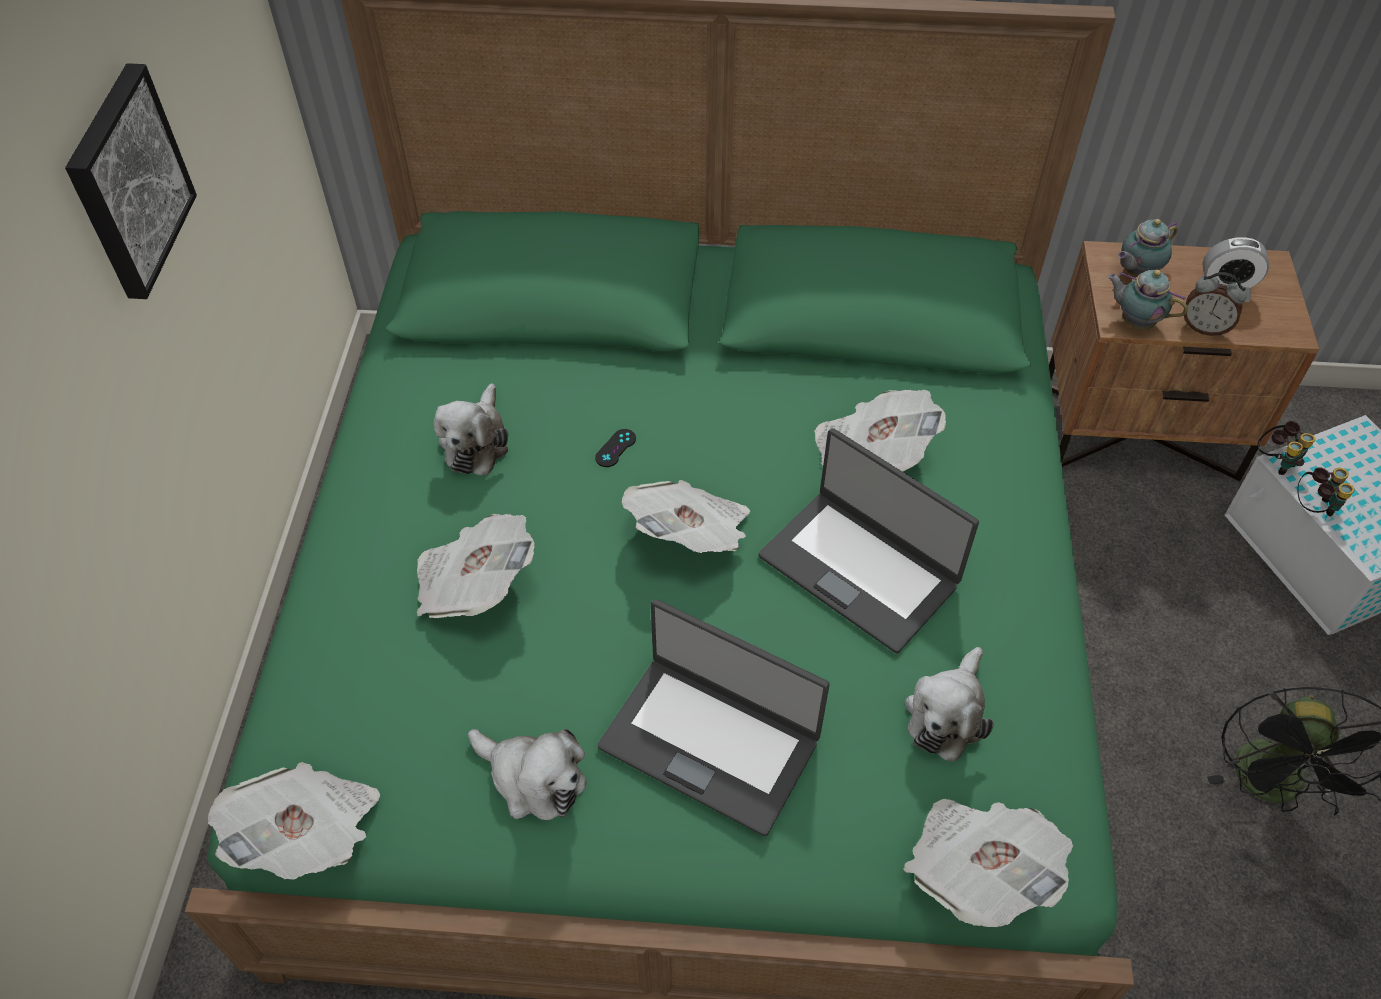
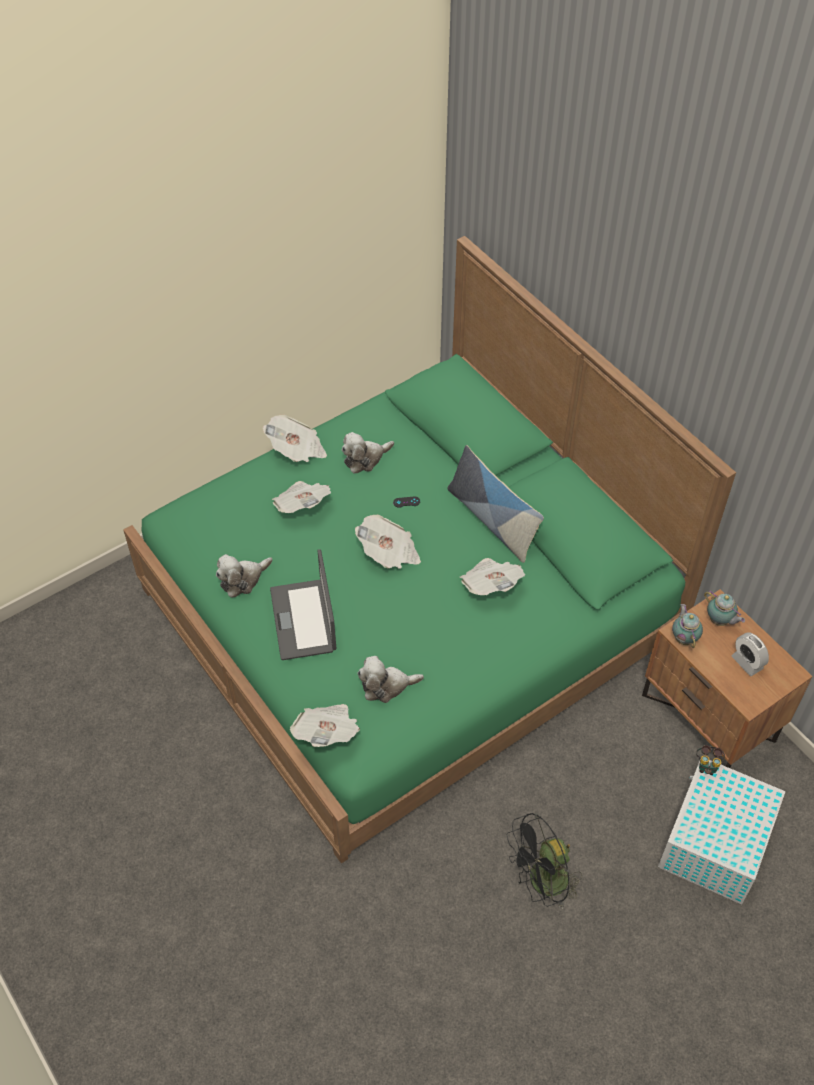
camera: 50 degrees right, 0 degrees up
picture [65,63,197,299] -> none
newspaper [208,762,380,879] -> newspaper moved to [263,415,327,462]
plush toy [468,729,587,820] -> plush toy turned 60 degrees clockwise [216,554,273,598]
laptop [758,428,979,654] -> none
teapot [1118,219,1178,277] -> teapot turned 150 degrees counterclockwise [704,590,745,626]
alarm clock [1183,272,1247,336] -> none
binoculars [1298,467,1354,516] -> none
none -> pillow [447,445,544,563]

